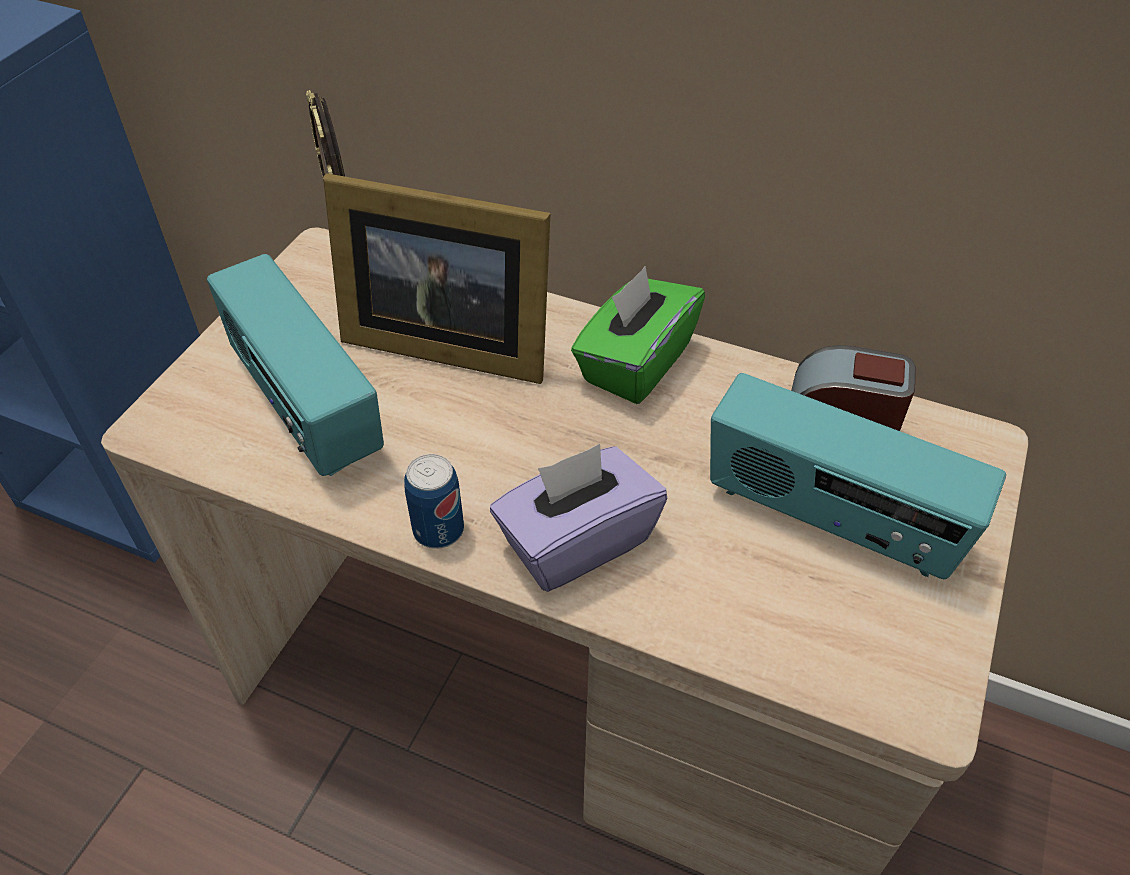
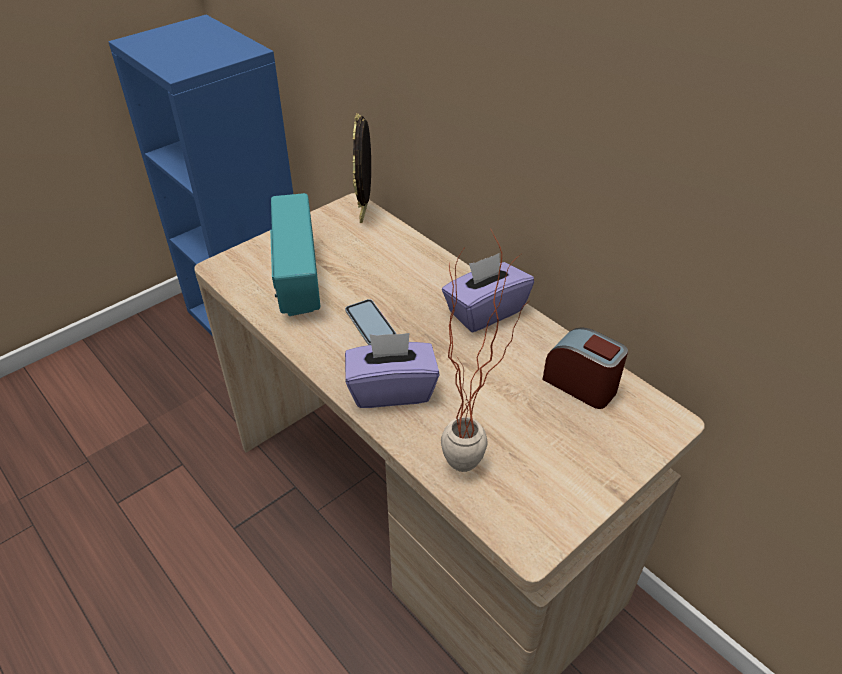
camera: 25 degrees right, 5 degrees down
picture frame [323,173,550,384] -> none
can [404,454,464,549] -> none
green tissue box [571,266,705,404] -> purple tissue box [442,253,534,332]
radio [710,373,1006,579] -> none
none -> phone [345,299,396,345]
none -> potted plant [441,228,528,472]

